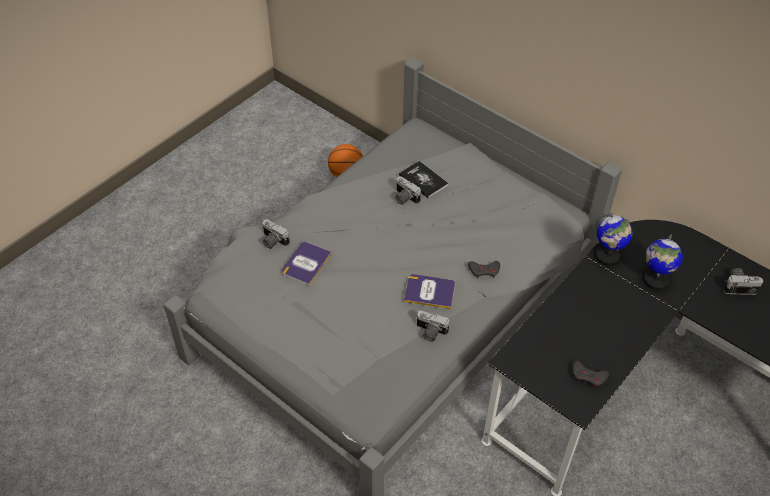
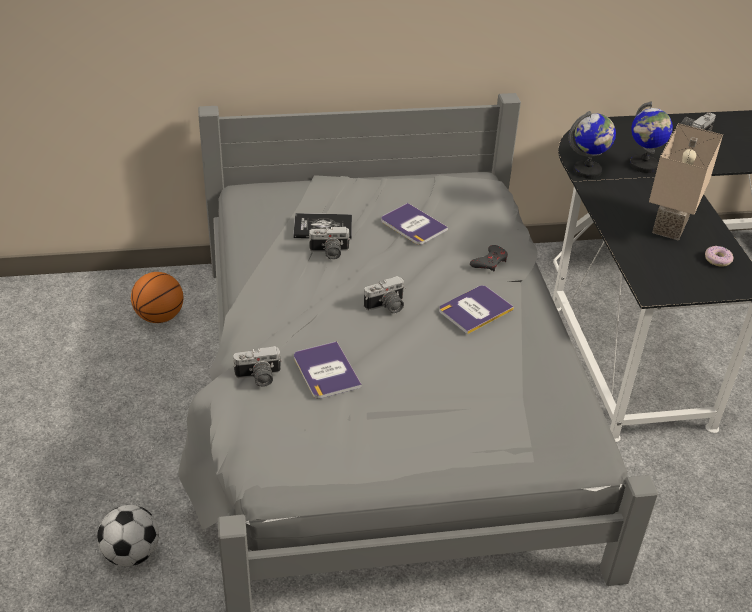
camera: 50 degrees left, 10 degrees down
camera [415,310,450,342] -> camera moved to [364,276,406,314]
grey game controller [572,360,609,388] -> donut [705,246,733,267]
none -> football [97,505,159,566]
none -> book [381,203,448,245]
none -> beige table lamp [649,123,723,241]

